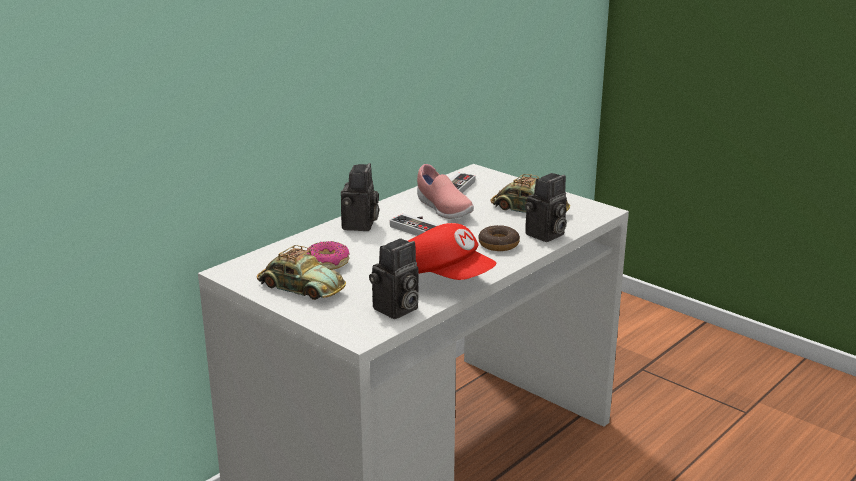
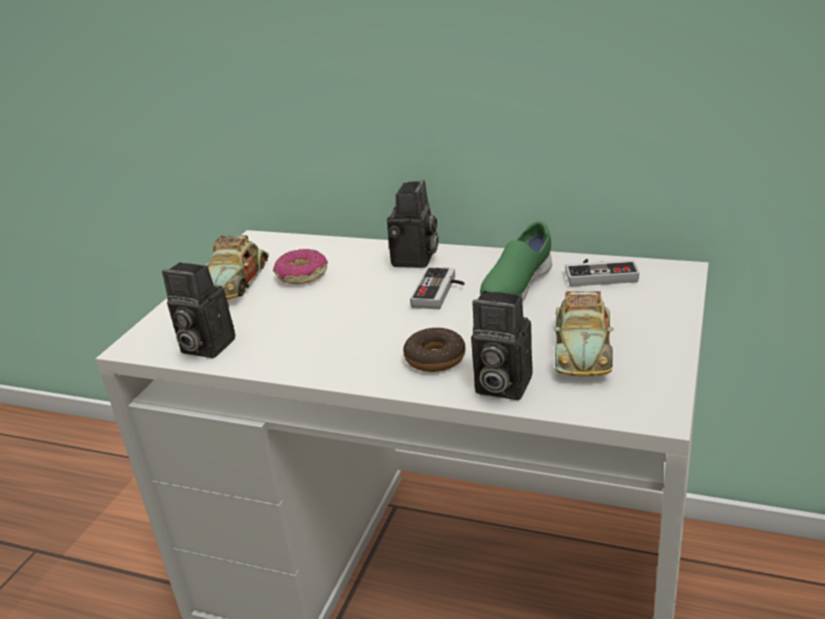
camera: 70 degrees right, 5 degrees up
camera [341,163,379,231] -> camera turned 60 degrees counterclockwise [387,180,439,268]
red cap [408,223,496,280] -> none
pink shoe [417,164,474,219] -> green shoe [480,221,552,302]

